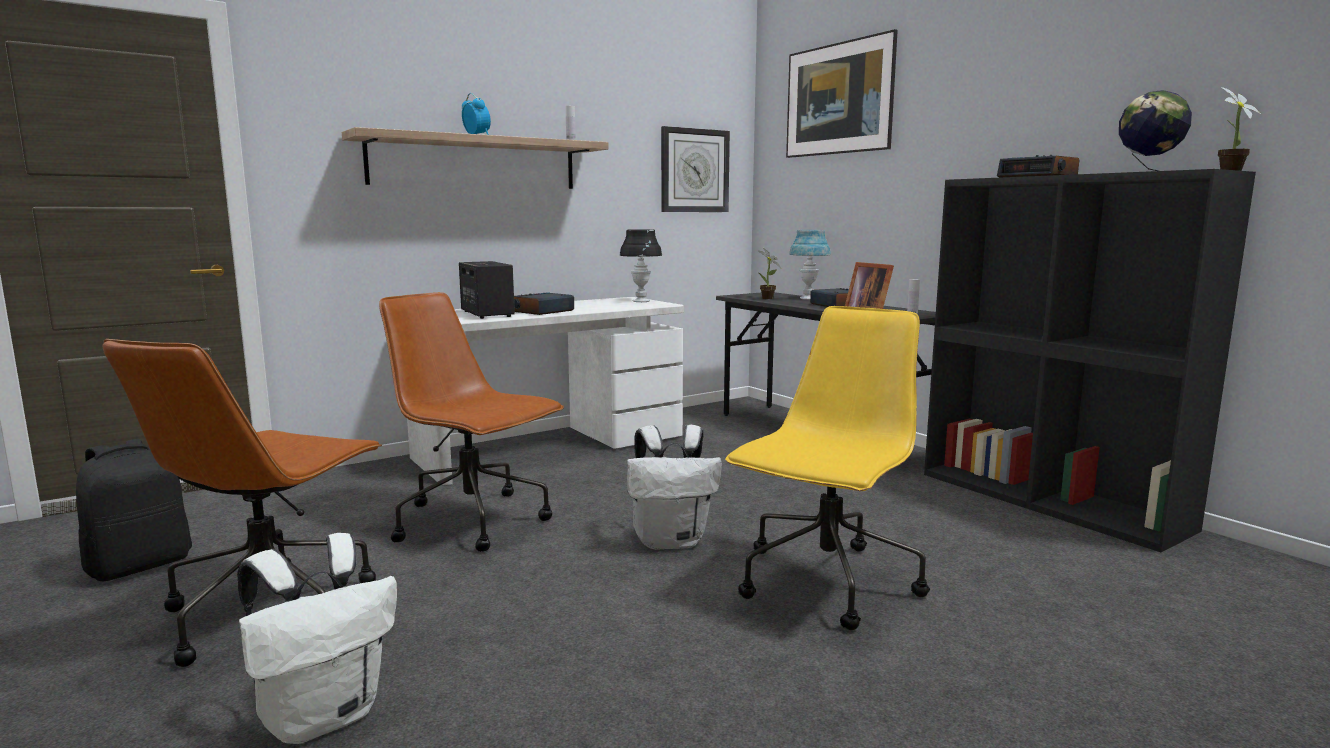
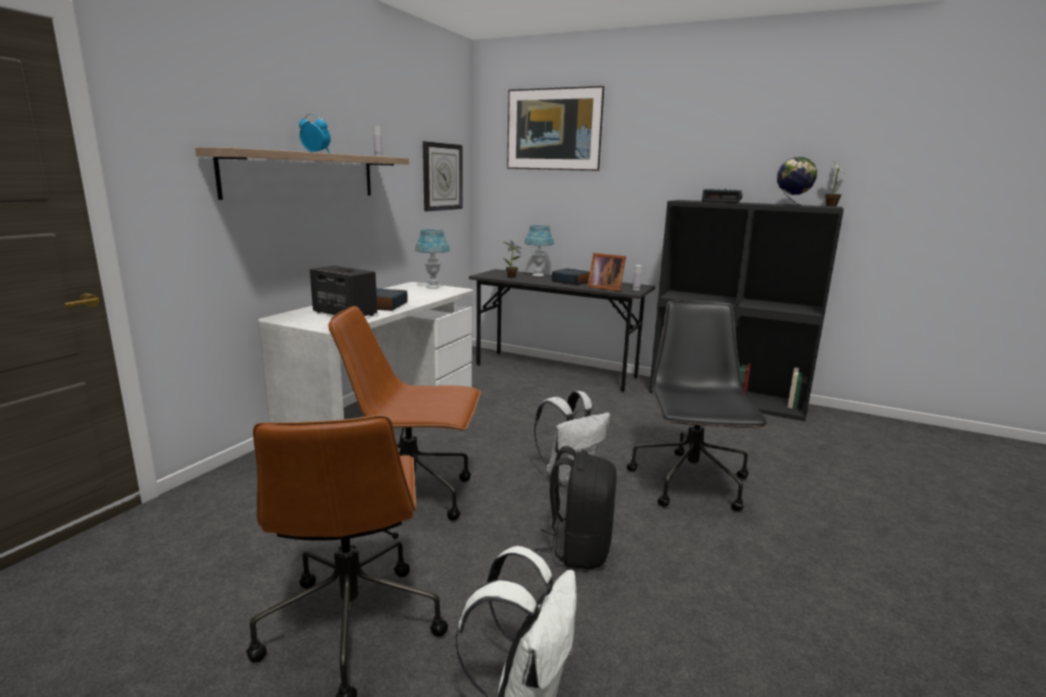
camera: 30 degrees left, 5 degrees up
black backpack [76,439,192,582] -> black backpack moved to [535,446,617,569]
black table lamp [620,229,662,302] -> blue table lamp [415,229,450,289]
yellow office chair [725,306,930,630] -> black office chair [626,300,768,511]

